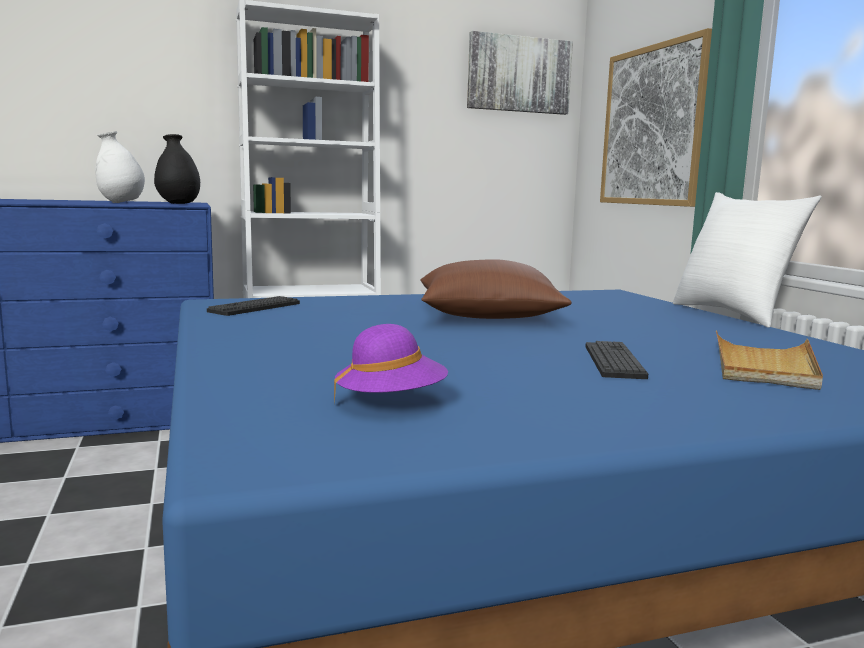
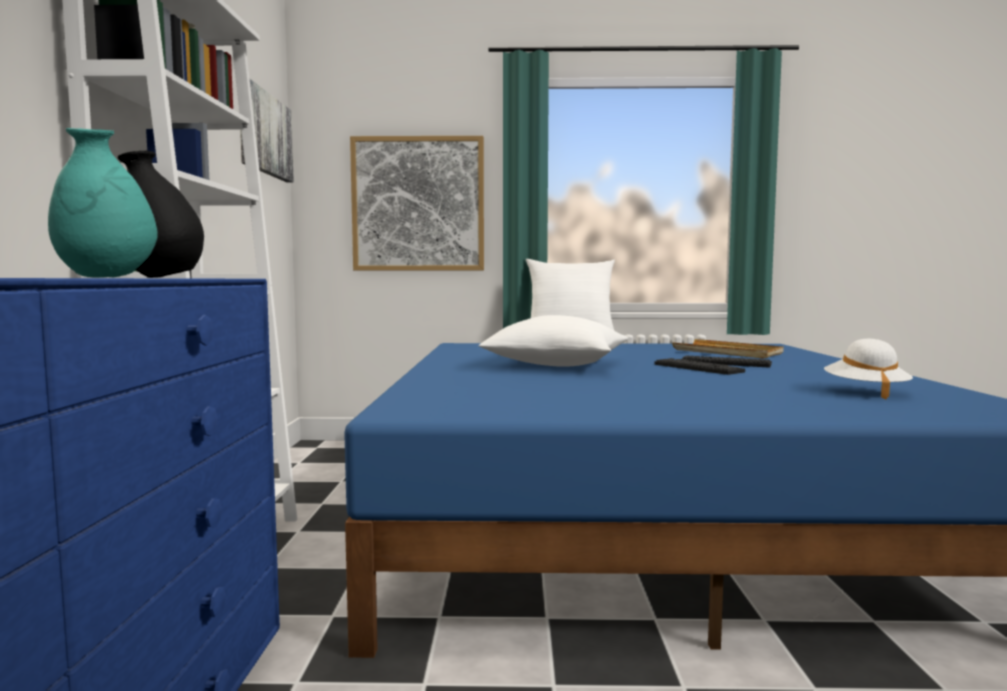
camera: 70 degrees left, 5 degrees down
white vase [95,131,145,203] -> turquoise vase [48,128,158,278]
keyboard [207,296,300,316] -> keyboard moved to [655,358,745,375]
purple hat [334,324,448,400] -> white hat [824,339,913,400]
brown pillow [420,259,572,319] -> white pillow [479,315,628,367]

